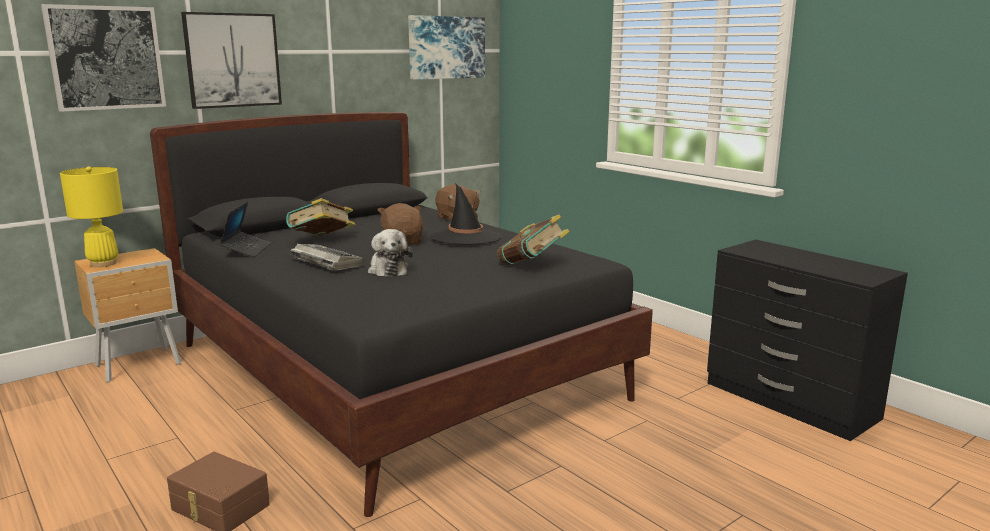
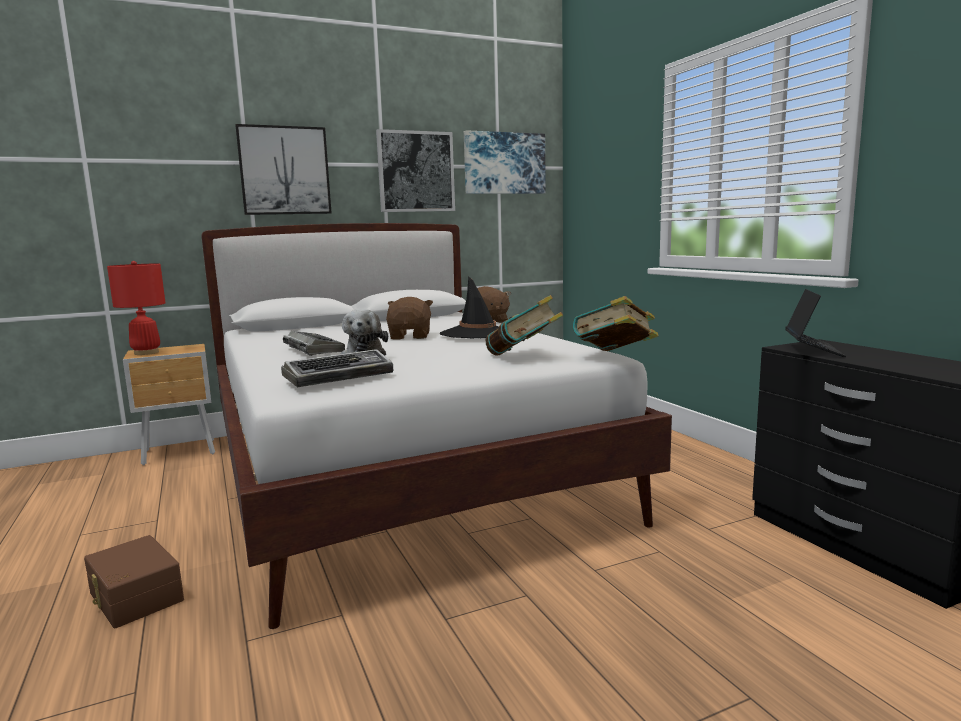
camera: 15 degrees right, 5 degrees down
picture [41,4,166,112] -> picture moved to [376,129,455,212]
yellow table lamp [60,166,123,267] -> red table lamp [107,261,166,355]
black bed [150,112,653,517] -> white bed [201,223,672,629]
laptop [220,201,271,257] -> laptop moved to [785,289,846,357]
book [286,198,355,236] -> book moved to [573,296,659,351]
none -> keyboard [281,349,393,388]

